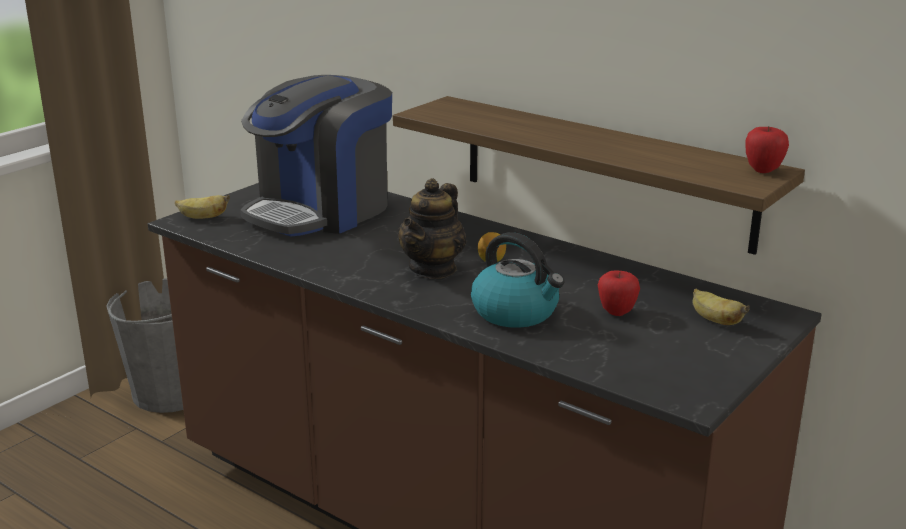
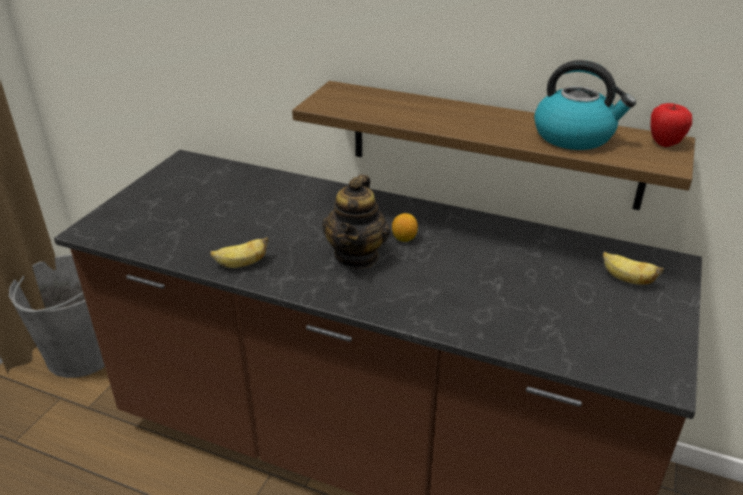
camera: 15 degrees left, 10 degrees up
banana [175,195,230,219] -> banana moved to [210,237,269,268]
coffee machine [240,75,392,237] -> none
kettle [471,232,565,328] -> kettle moved to [534,60,636,150]
apple [598,270,640,316] -> none

